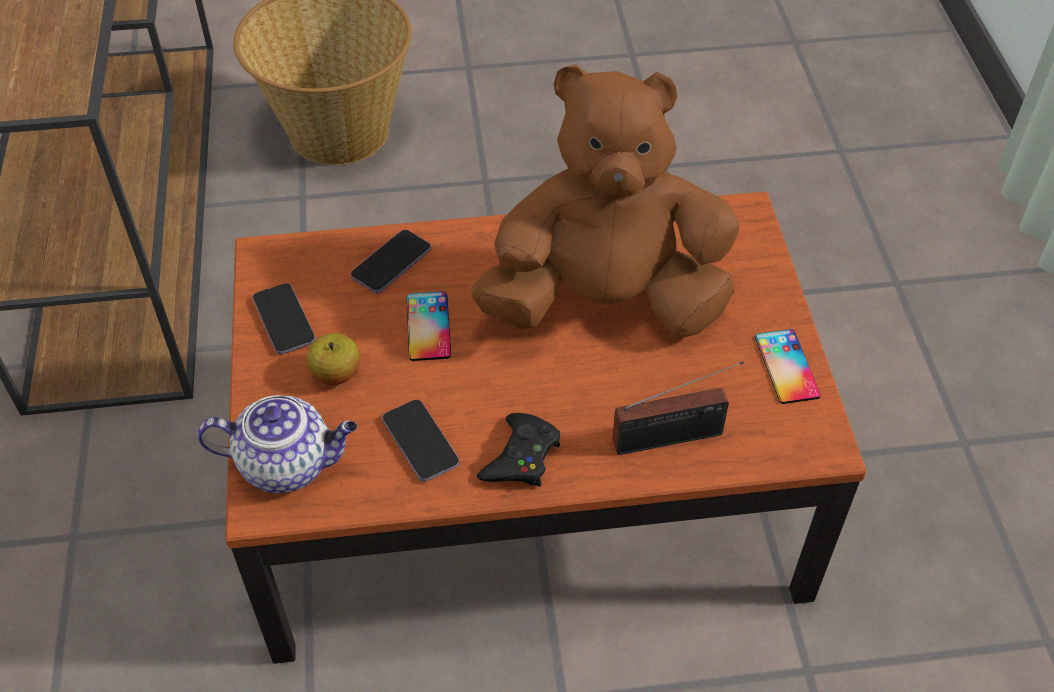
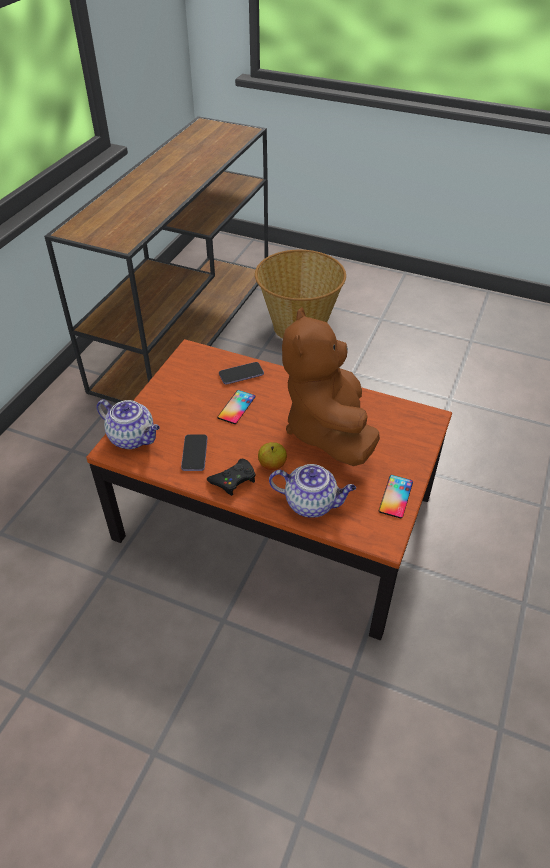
camera: 30 degrees right, 5 degrees down
phone [253,283,316,354] -> none
apple [307,333,360,385] -> apple moved to [258,442,287,470]
brown plush toy [472,64,739,338] -> brown plush toy turned 120 degrees counterclockwise [282,307,380,466]
radio [612,361,744,455] -> teapot [269,464,356,518]

